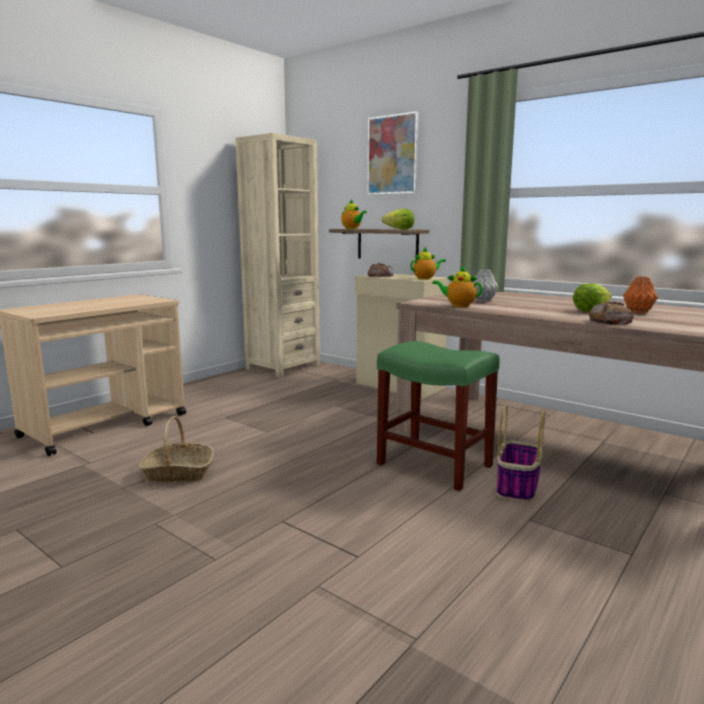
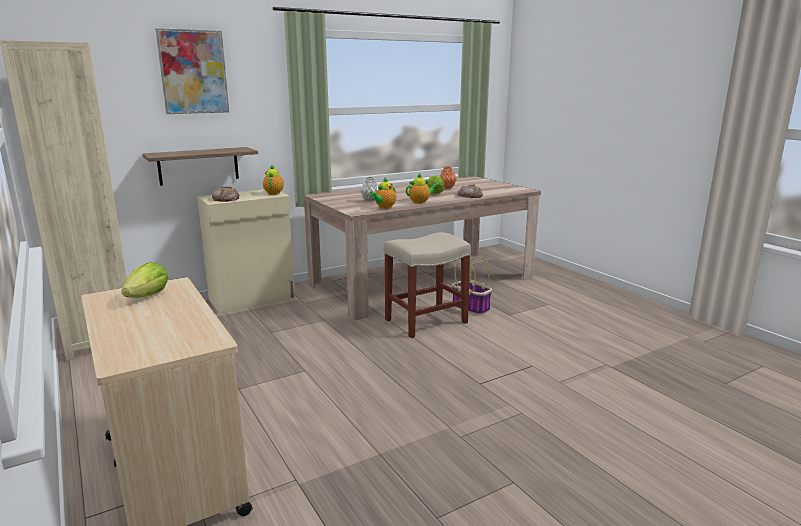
camera: 70 degrees left, 5 degrees up
basket [139,416,214,482] -> none
teapot [341,199,367,229] -> teapot moved to [406,173,439,204]
green stool [377,341,500,491] -> beige stool [383,232,471,338]
lettuce [382,209,415,229] -> lettuce moved to [122,262,168,298]

